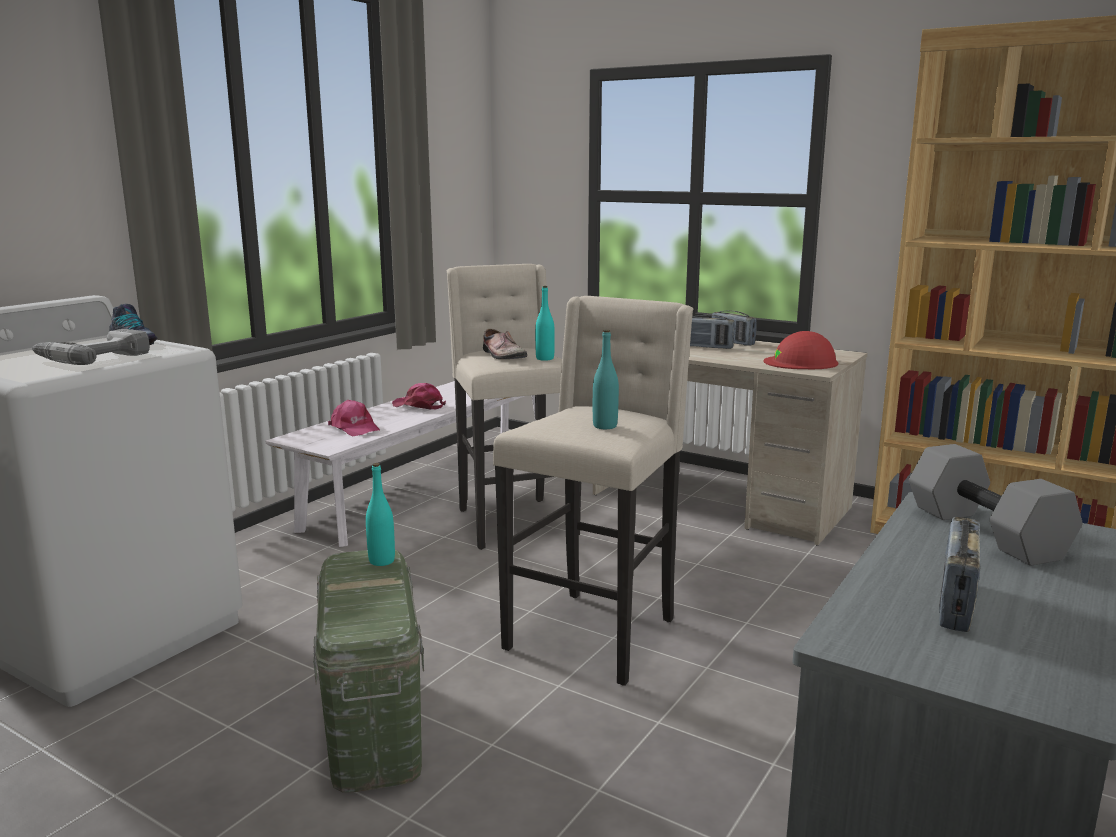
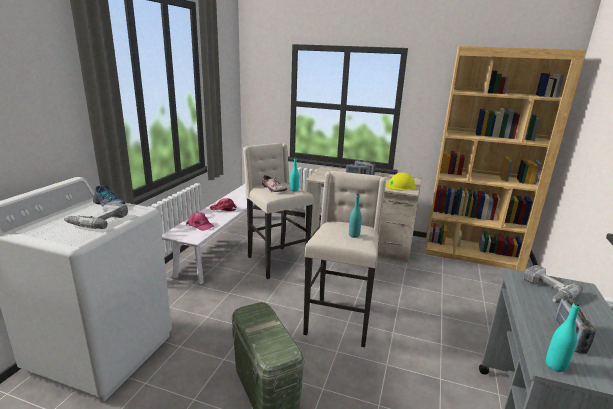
camera: 15 degrees left, 5 degrees up
turquoise bottle [366,463,395,566] -> turquoise bottle moved to [546,302,580,372]
red hard hat [764,331,838,369] -> yellow hard hat [385,173,416,190]
grey dumbbell [909,444,1083,566] -> power drill [523,265,583,303]

